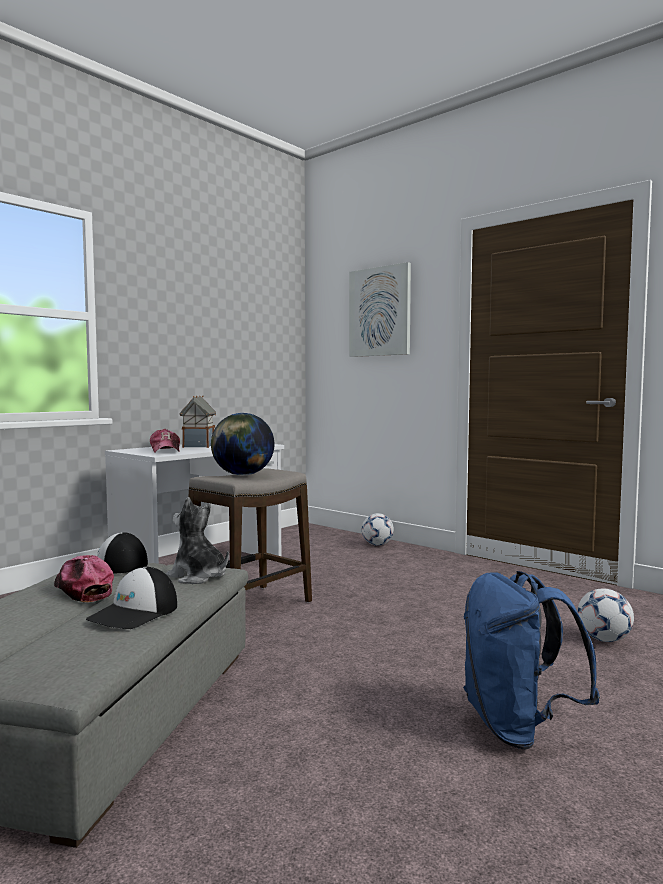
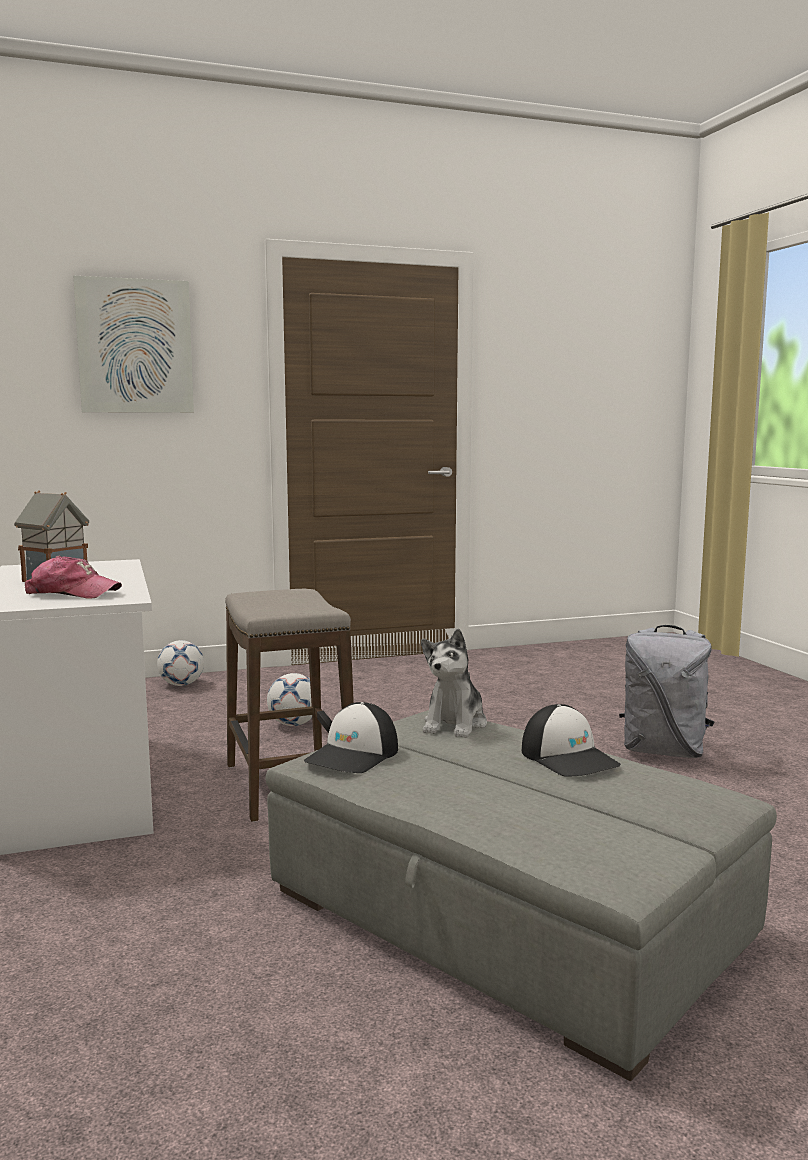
camera: 60 degrees left, 5 degrees up
cap [54,555,114,602] -> none
plush toy [166,497,229,584] -> plush toy turned 45 degrees counterclockwise [421,629,487,738]
globe [211,413,274,475] -> none
blue backpack [463,571,600,749] -> grey backpack [619,625,714,758]
football [577,589,634,642] -> football moved to [267,673,312,726]

